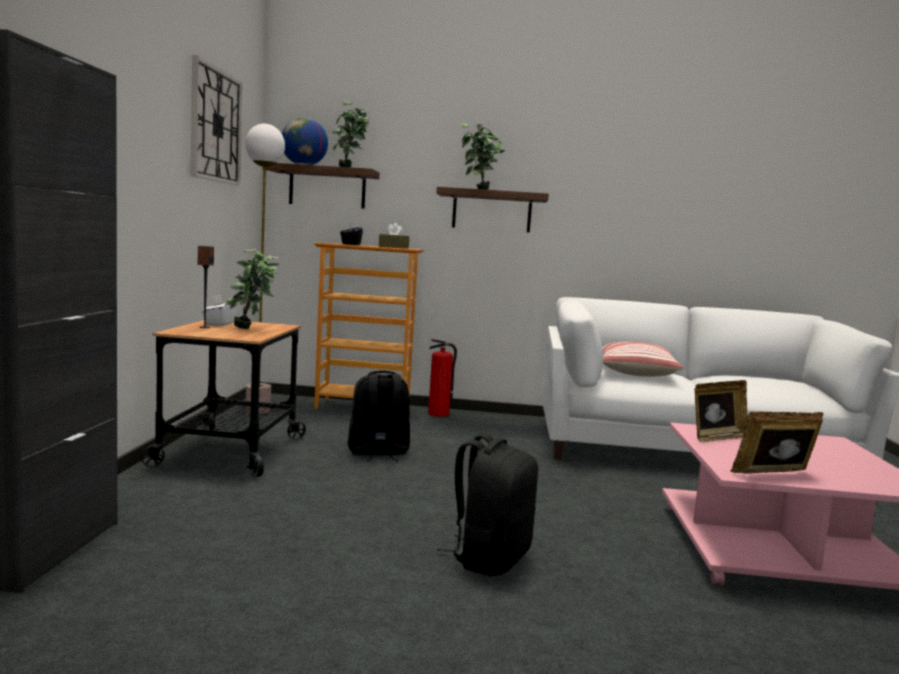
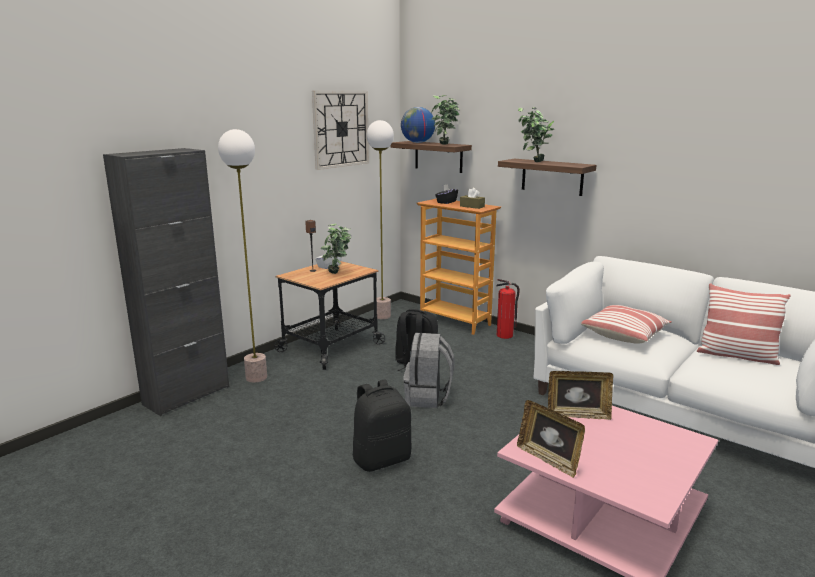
camera: 35 degrees right, 10 degrees up
picture frame [730,411,824,474] -> picture frame turned 150 degrees counterclockwise [517,400,585,478]
none -> floor lamp [218,129,267,383]
none -> grey backpack [403,333,455,408]
none -> pillow [697,283,791,365]

